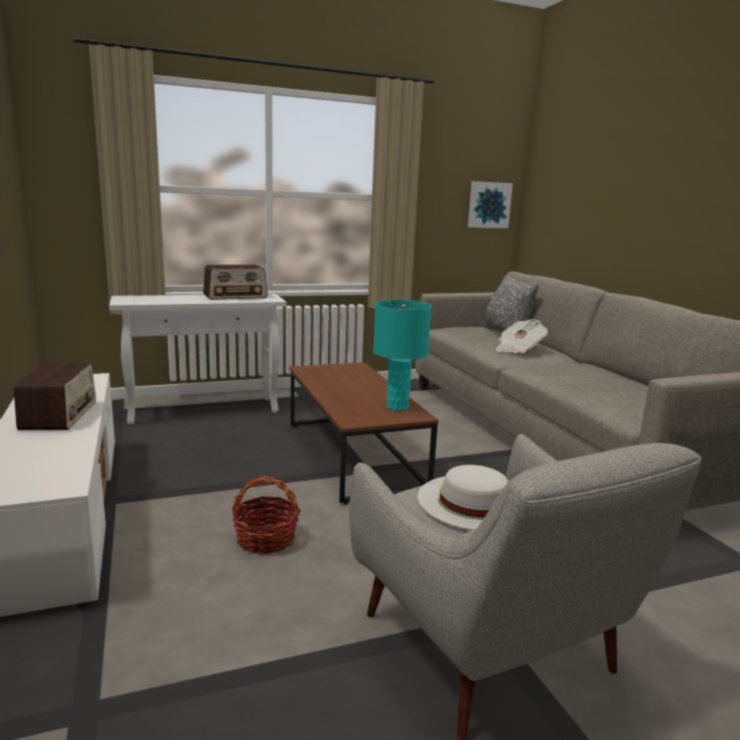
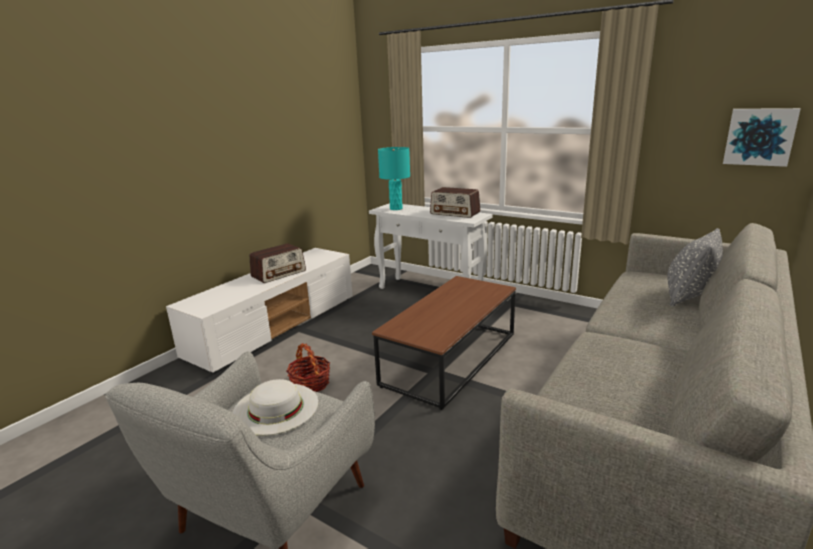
camera: 55 degrees right, 5 degrees up
turquoise table lamp [373,300,431,411] -> turquoise table lamp moved to [378,147,410,210]
newspaper [496,319,548,353] -> none

